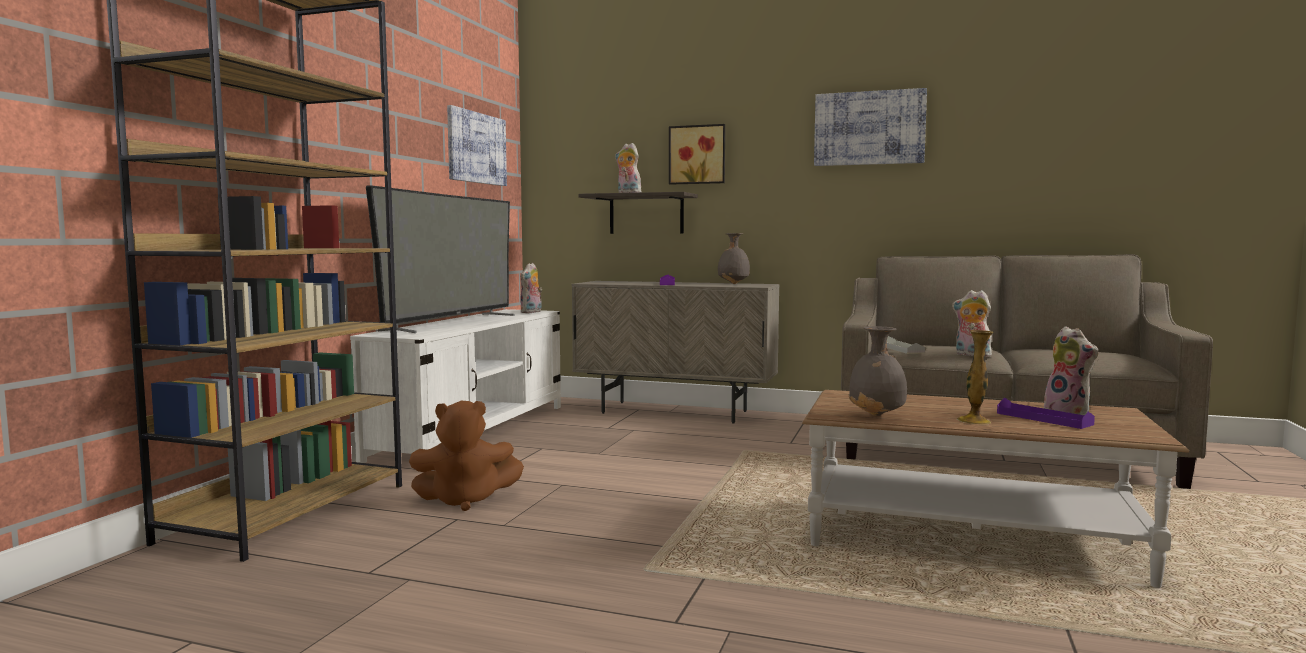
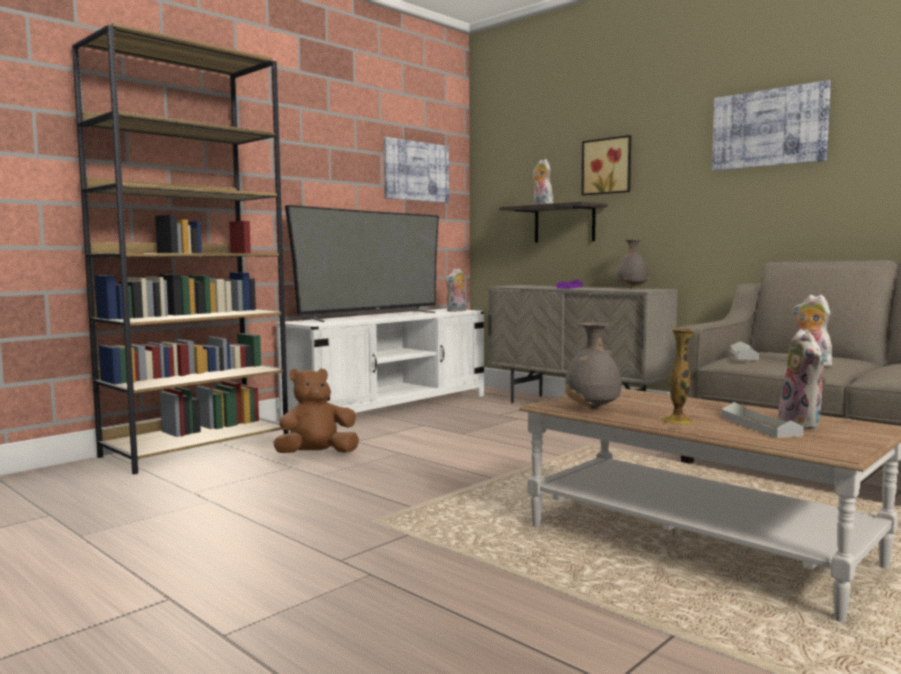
camera: 25 degrees right, 0 degrees up
brown plush toy [409,401,524,511] -> brown plush toy turned 135 degrees clockwise [273,368,359,453]
purple tray [997,398,1095,429] -> grey tray [722,402,804,438]

